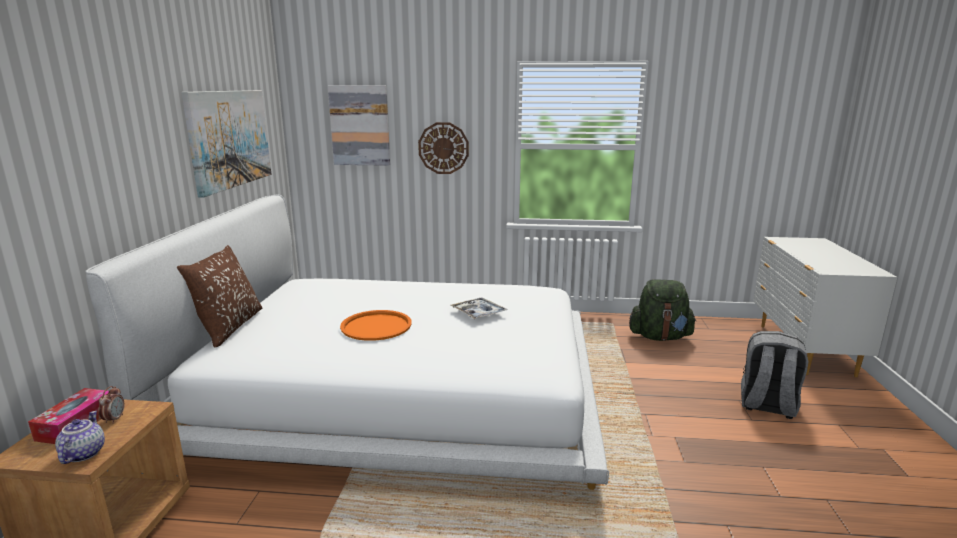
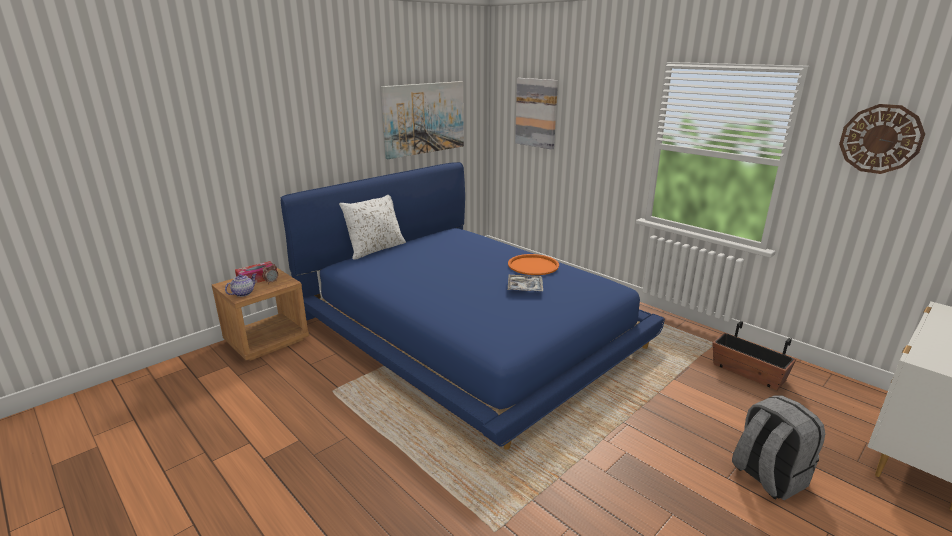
camera: 40 degrees right, 5 degrees up
white bed [85,194,609,490] -> blue bed [281,162,665,450]
brown pillow [177,245,262,348] -> white pillow [339,195,406,260]
orange tray [340,310,412,341] -> orange tray moved to [508,254,559,275]
wall clock [418,122,469,174] -> wall clock moved to [839,104,925,174]
green backpack [629,279,697,341] -> planter [712,321,796,390]

